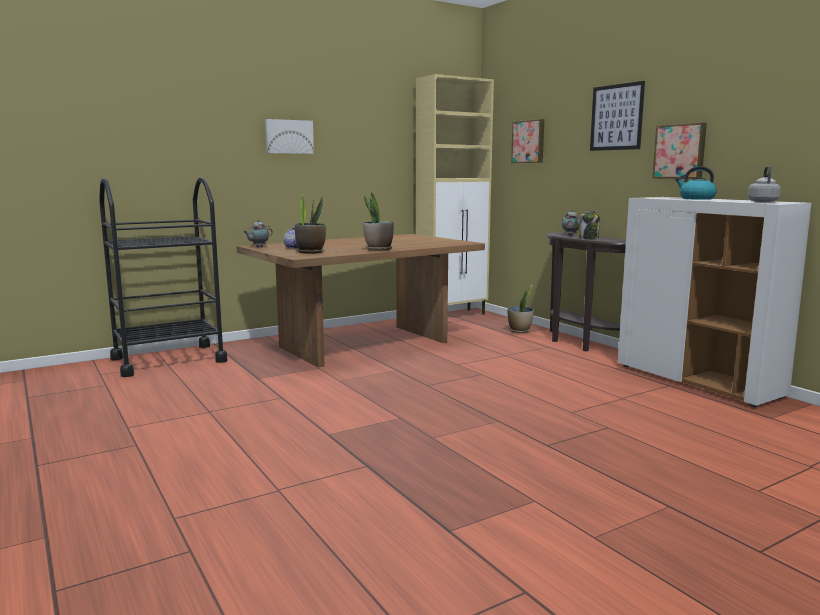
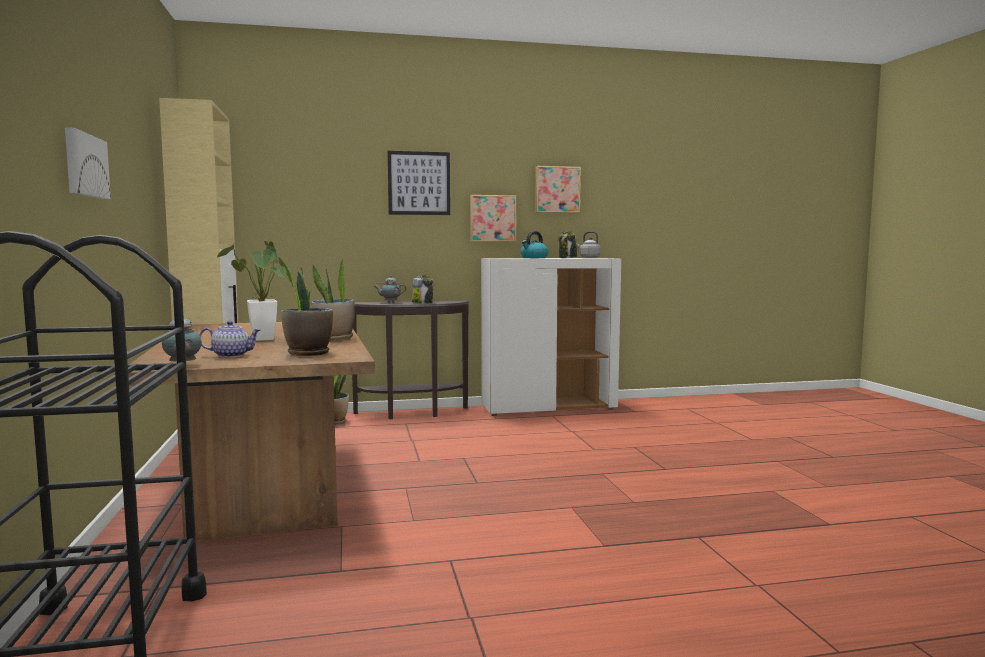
camera: 70 degrees left, 5 degrees down
picture [511,119,544,163] -> picture moved to [535,166,581,213]
none -> potted plant [216,241,287,341]
none -> jar [558,231,577,258]

